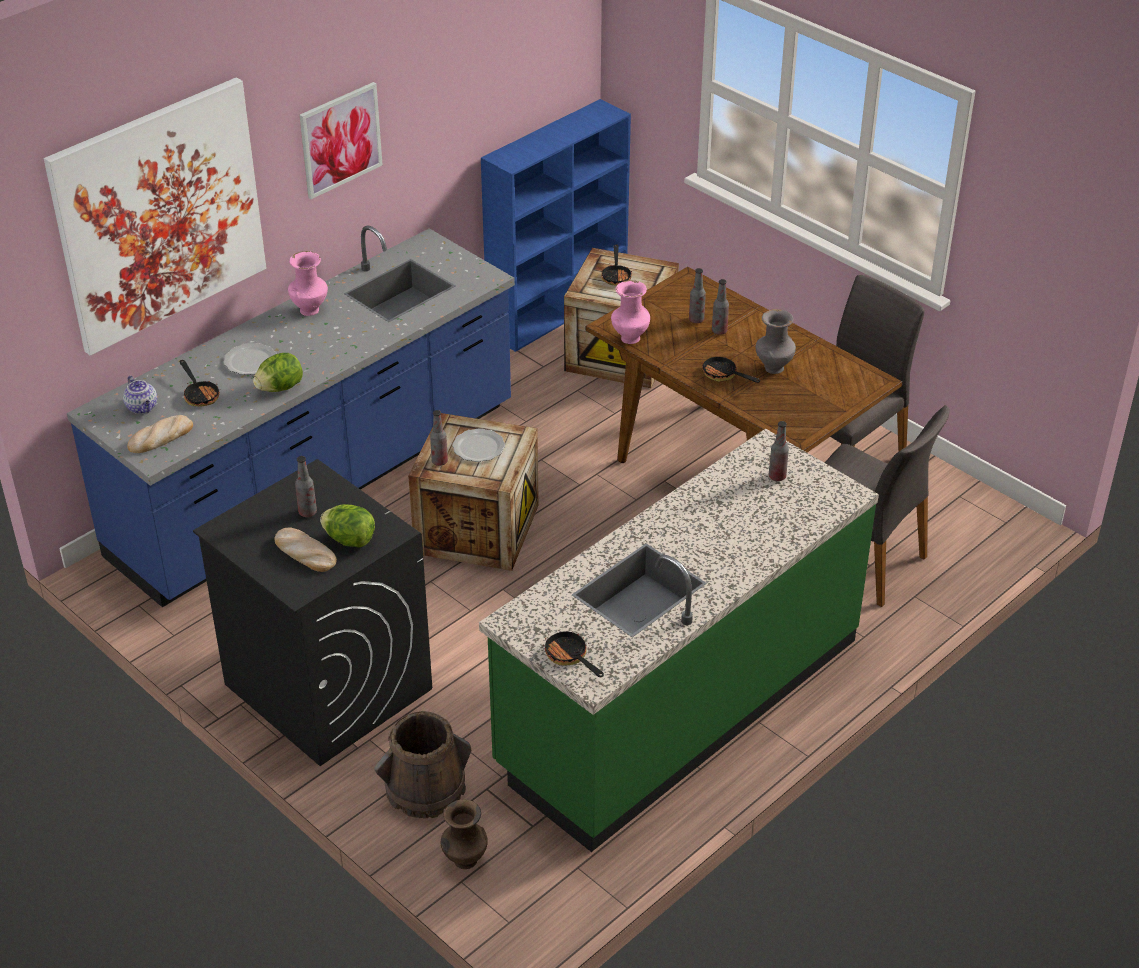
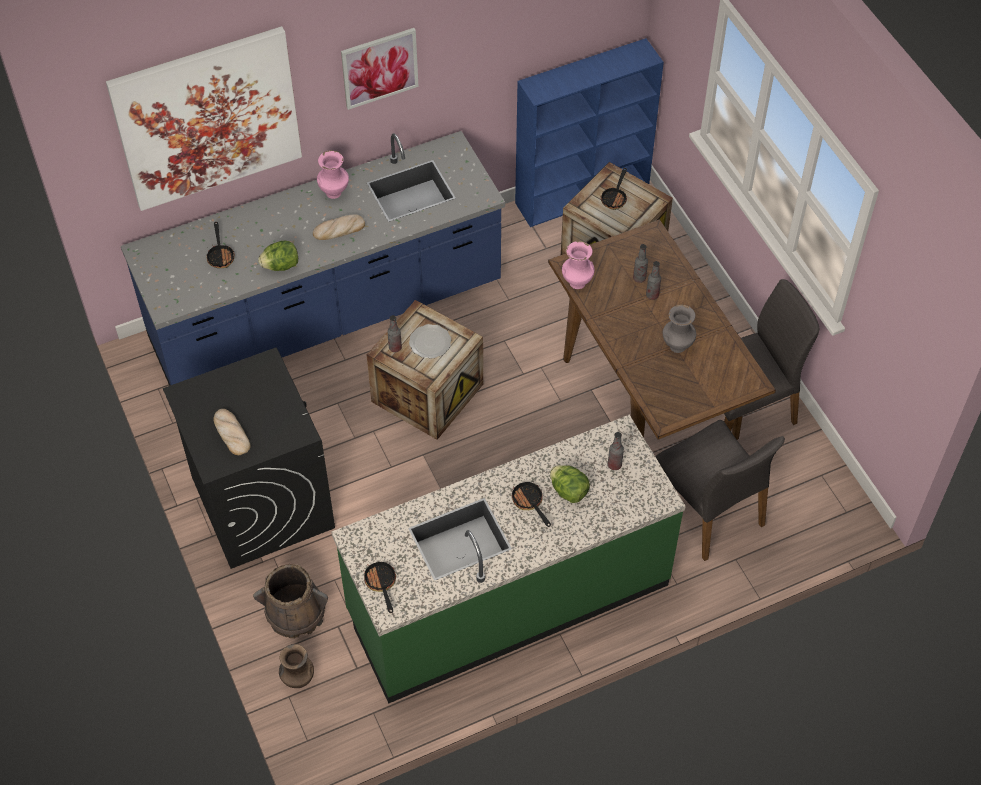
camera: 20 degrees right, 15 degrees up
teapot [123,376,157,414] -> none
bread [127,415,193,453] -> bread moved to [313,215,365,240]
plate [223,343,277,375] -> none
bottle [295,456,317,517] -> none
lettuce [320,504,375,548] -> lettuce moved to [550,465,590,503]
frying pan [702,357,760,383] -> frying pan moved to [510,482,551,527]

